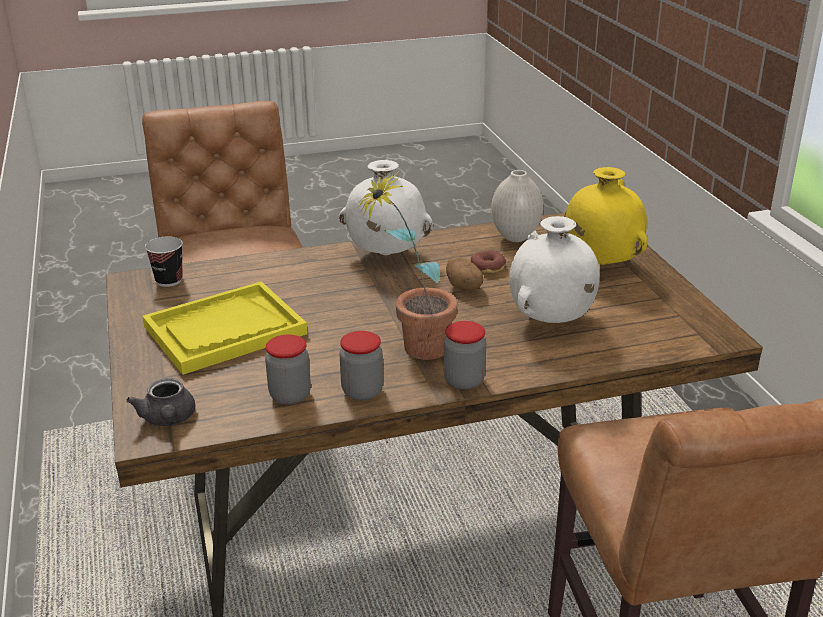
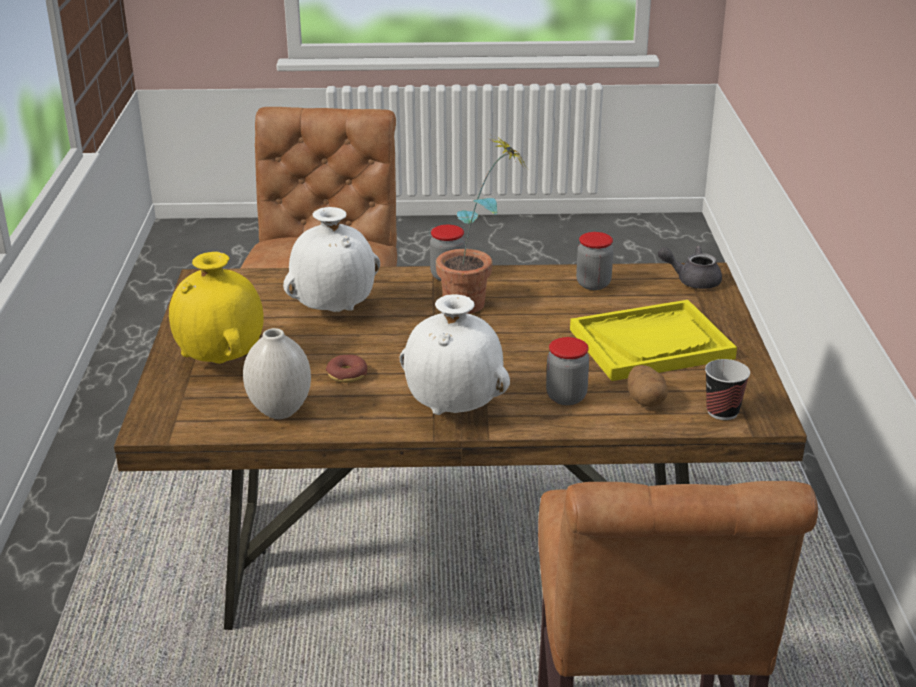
camera: 165 degrees left, 0 degrees up
grey teapot [126,378,195,426] -> grey teapot turned 75 degrees counterclockwise [658,246,722,289]
jar [339,331,383,401] -> jar moved to [546,337,589,405]
potato [446,257,483,291] -> potato moved to [627,365,668,407]

